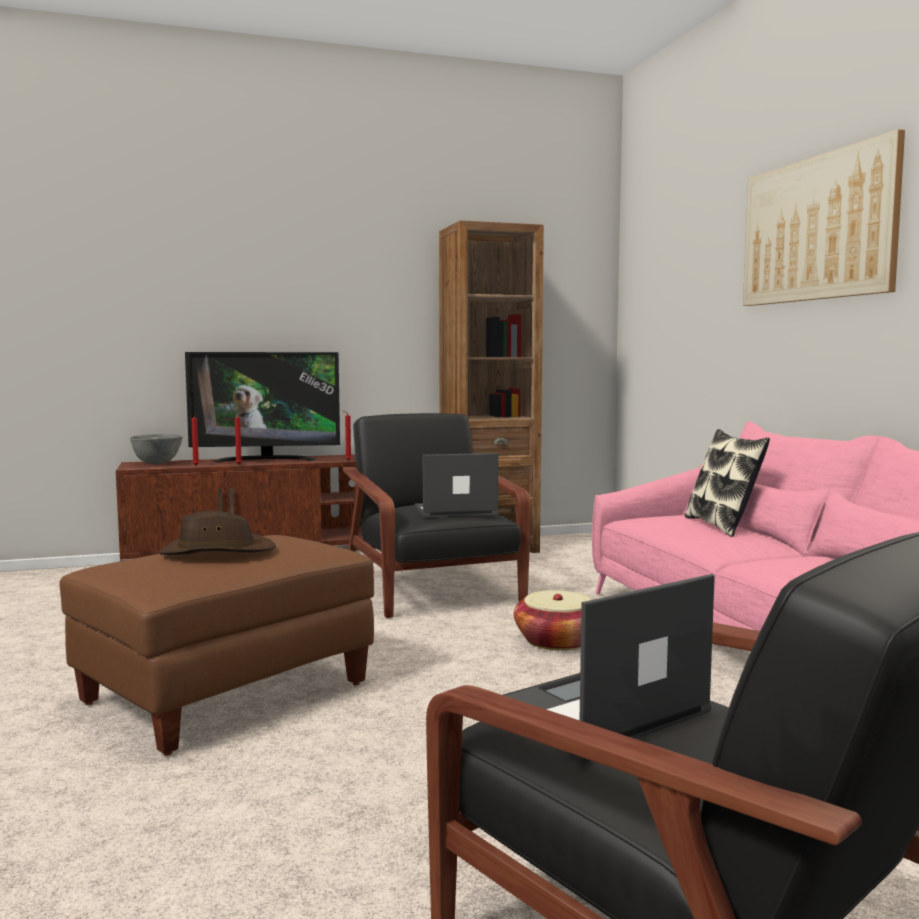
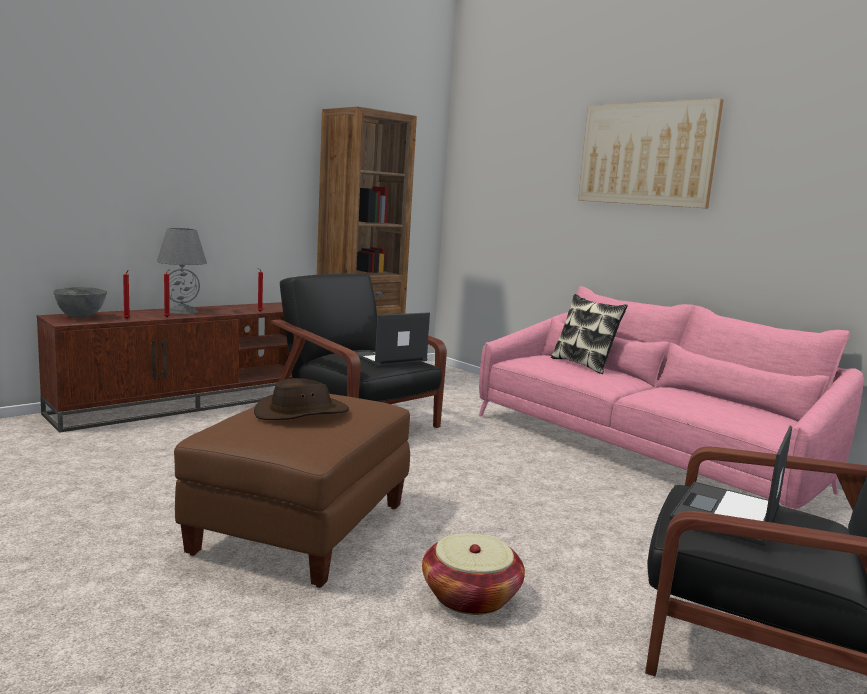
camera: 25 degrees left, 5 degrees up
television [185,352,340,463] -> grey table lamp [157,228,207,314]
basket [514,590,591,650] -> basket moved to [422,533,525,615]

